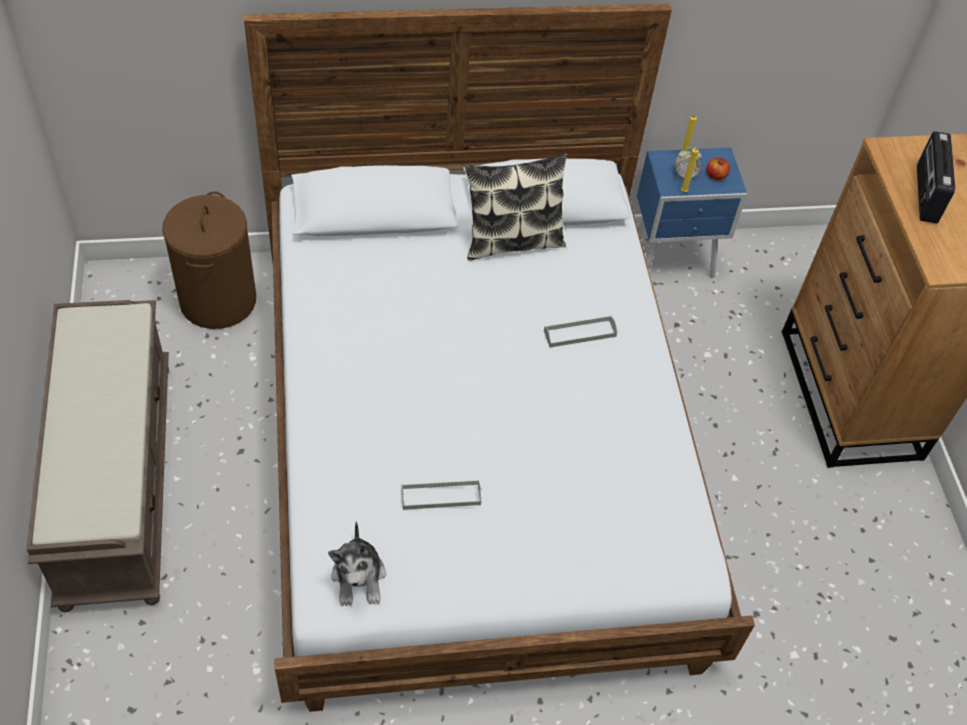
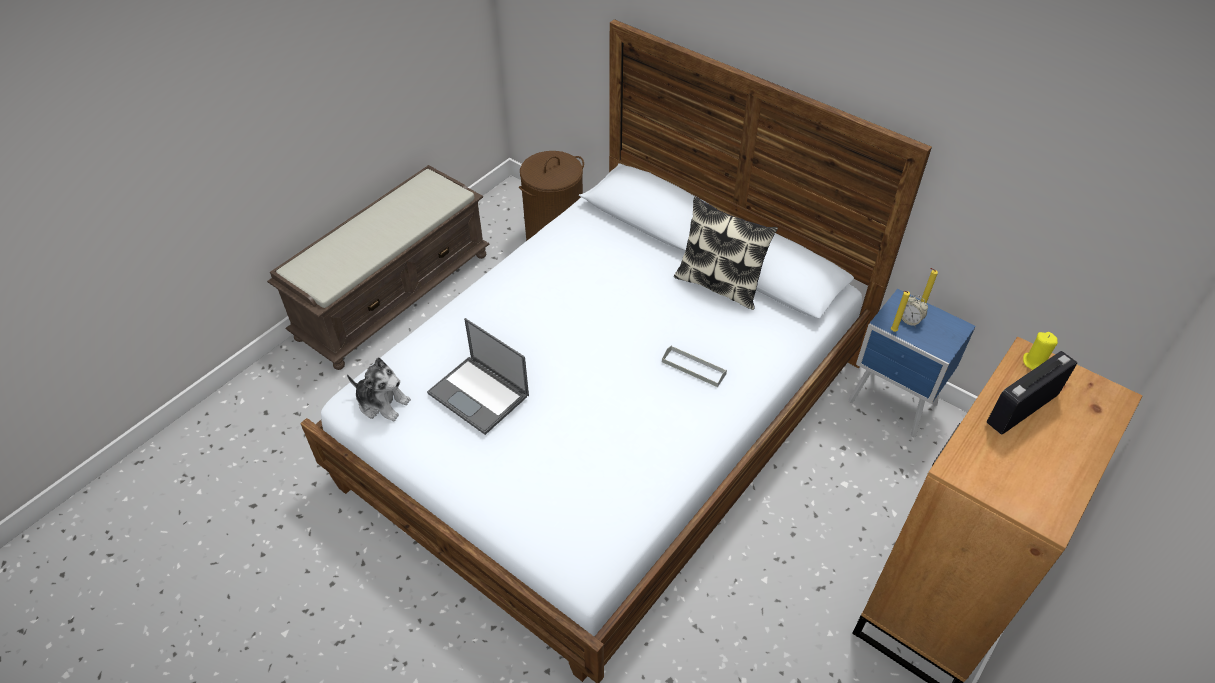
camera: 50 degrees right, 5 degrees down
plush toy [328,521,386,606] -> plush toy turned 105 degrees counterclockwise [347,358,411,421]
grey tray [401,480,481,510] -> laptop [427,318,529,435]
apple [707,158,730,180] -> none
none -> yellow candle [1023,332,1058,370]

